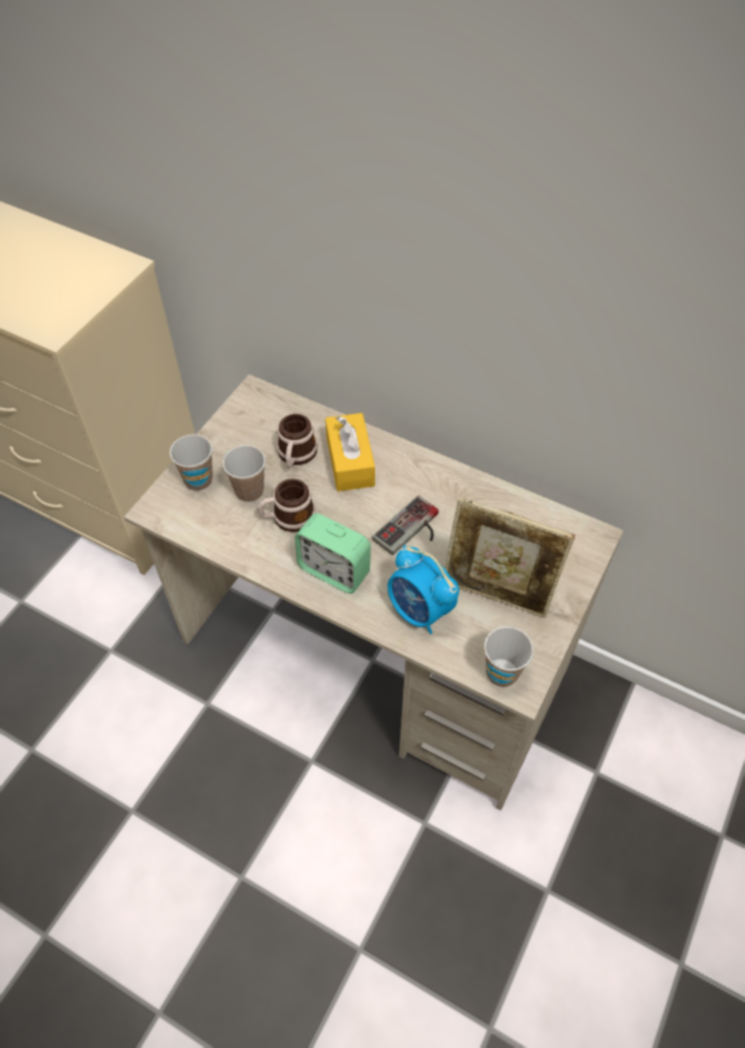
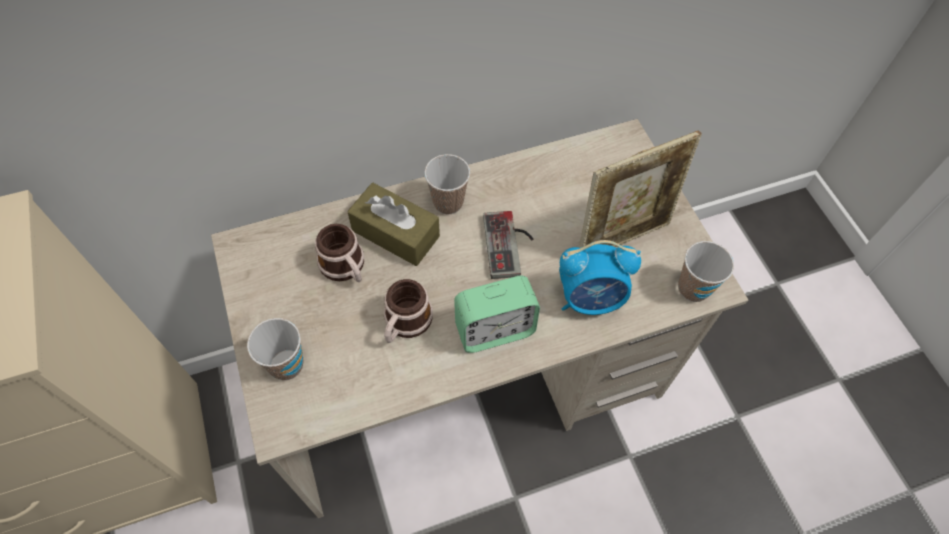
camera: 50 degrees left, 5 degrees up
cup [223,445,266,502] -> cup moved to [424,154,470,215]
yellow tissue box [325,413,375,491] -> brown tissue box [347,183,440,266]

